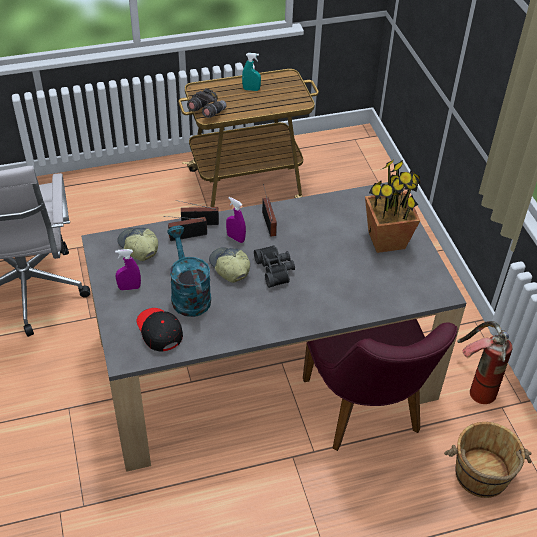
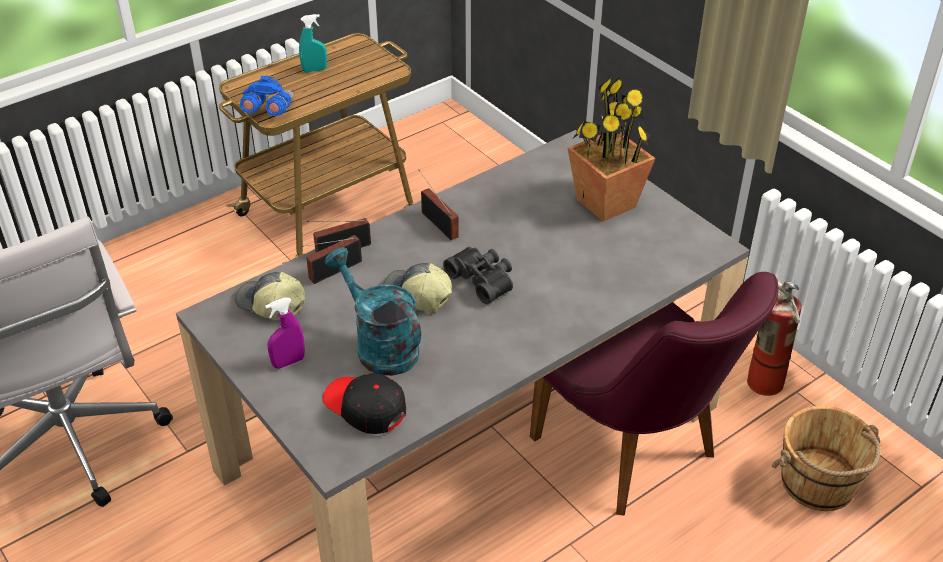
camera: 20 degrees left, 5 degrees down
grey binoculars [187,88,227,118] -> blue binoculars [240,76,294,116]
purple spray bottle [226,197,246,243] -> none

